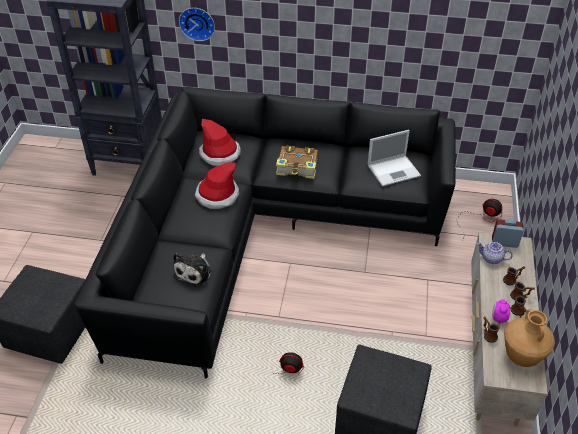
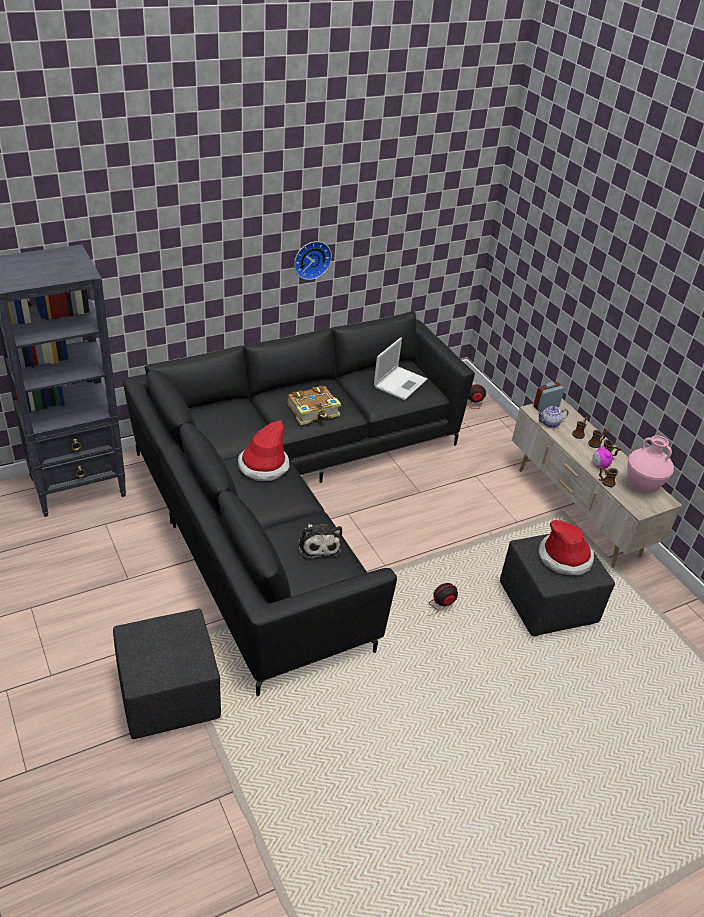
camera: 40 degrees left, 5 degrees down
wall clock [179,8,215,41] -> wall clock moved to [294,241,332,280]
hat [199,119,241,166] -> hat moved to [538,520,594,576]
brown vase [504,309,555,367] -> pink vase [627,435,674,493]

